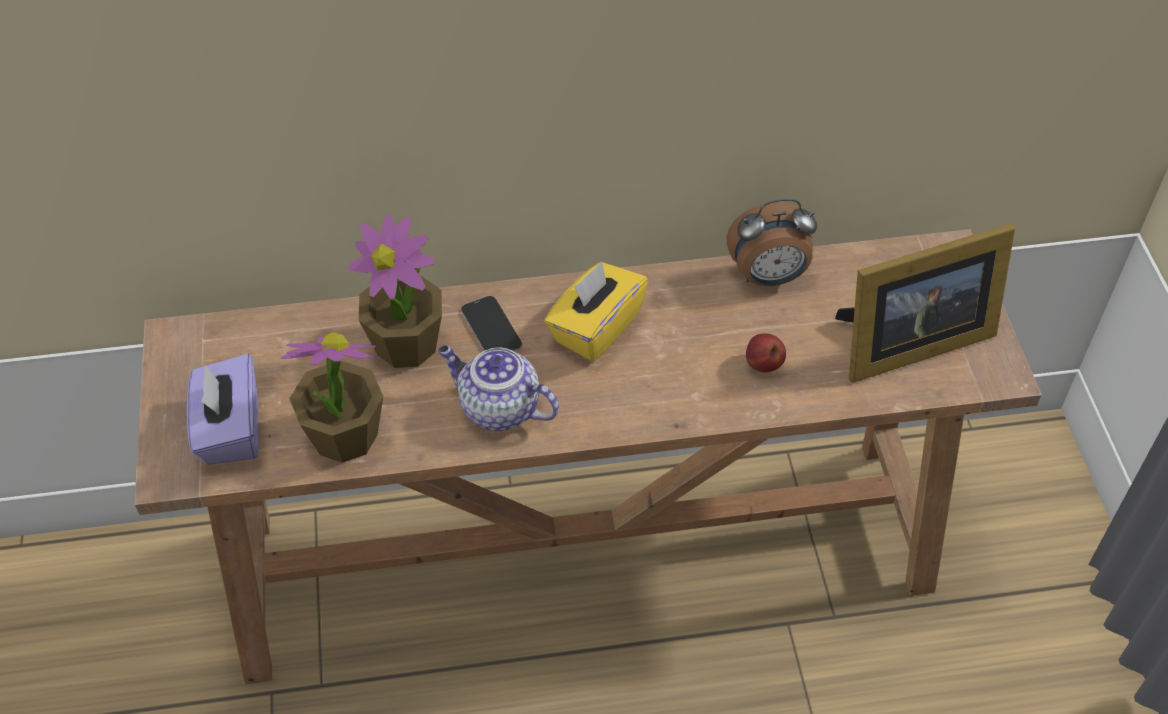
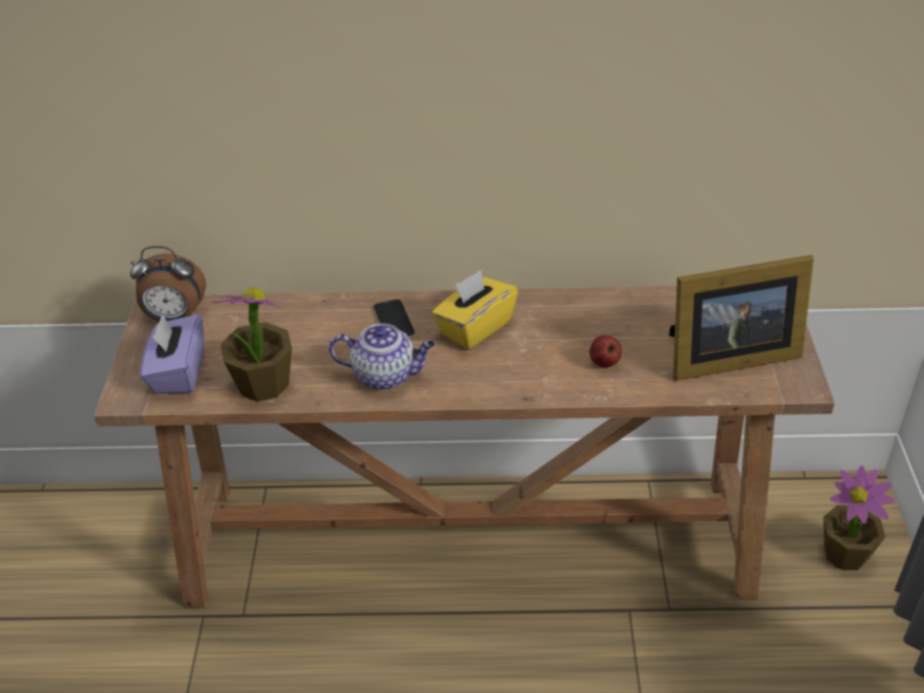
camera: 10 degrees right, 10 degrees down
potted plant [348,214,442,368] -> potted plant moved to [823,466,895,570]
teapot [438,345,559,431] -> teapot turned 150 degrees clockwise [329,323,435,390]
alarm clock [726,199,817,286] -> alarm clock moved to [130,246,206,321]

